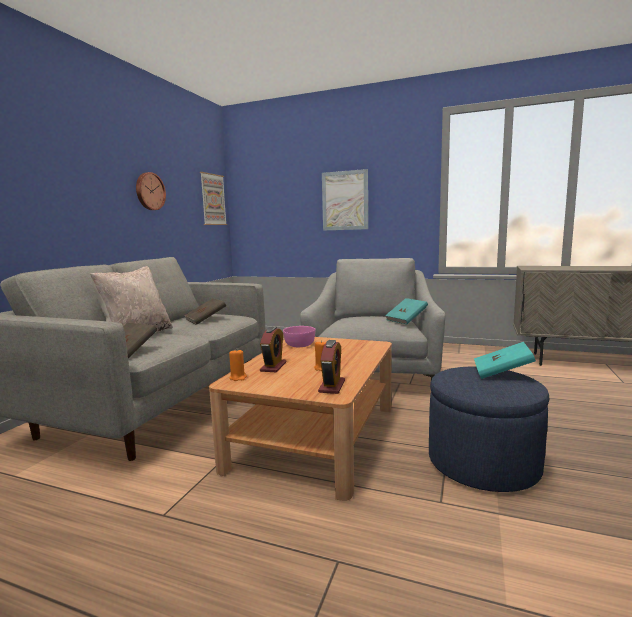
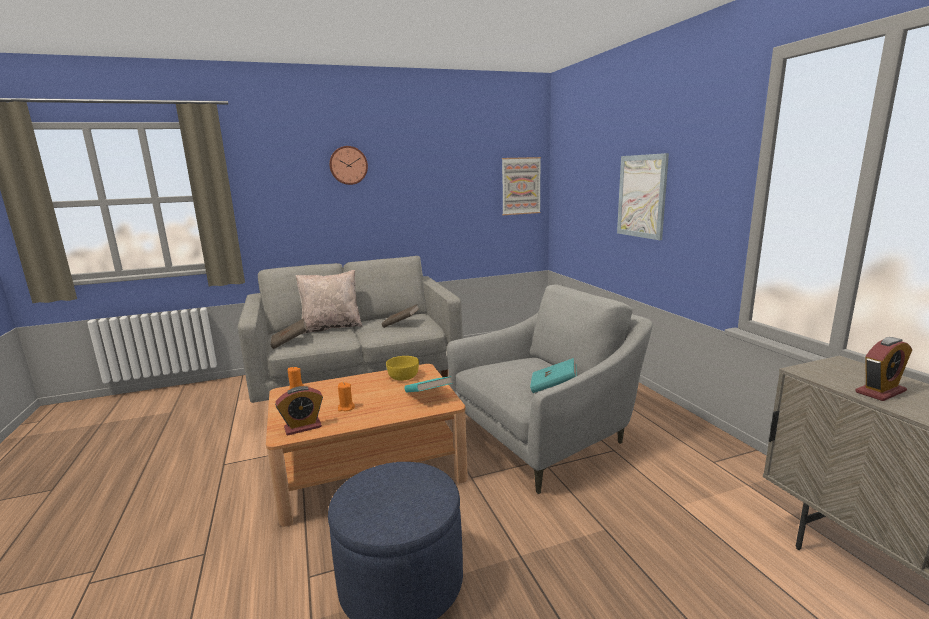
camera: 50 degrees right, 5 degrees up
wall clock [136,172,166,210] -> wall clock moved to [329,146,368,185]
alarm clock [260,327,287,372] -> alarm clock moved to [855,337,912,401]
pink bowl [283,326,315,347] -> yellow bowl [386,356,419,381]
turquoise book [474,342,536,379] -> turquoise book moved to [404,376,453,392]

